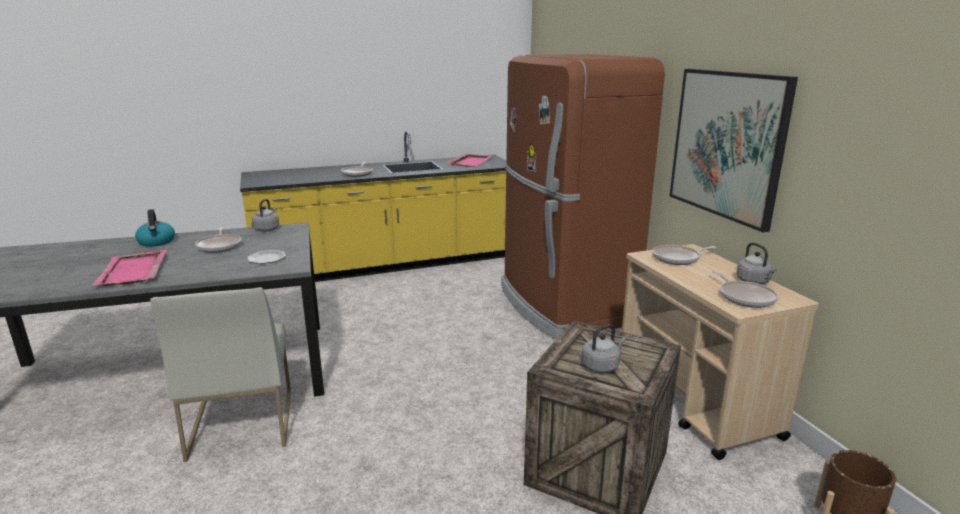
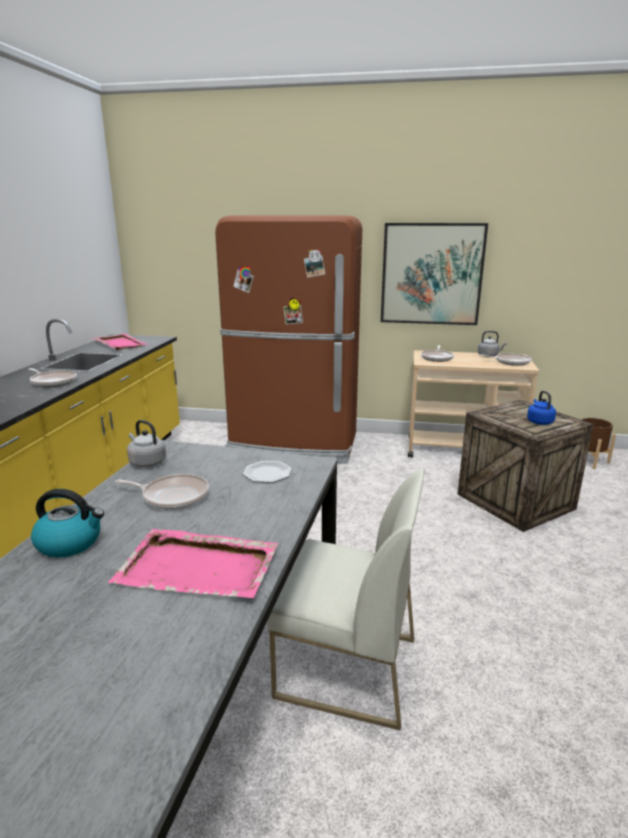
camera: 60 degrees left, 0 degrees up
grey kettle [582,324,626,373] -> blue kettle [527,391,556,425]

